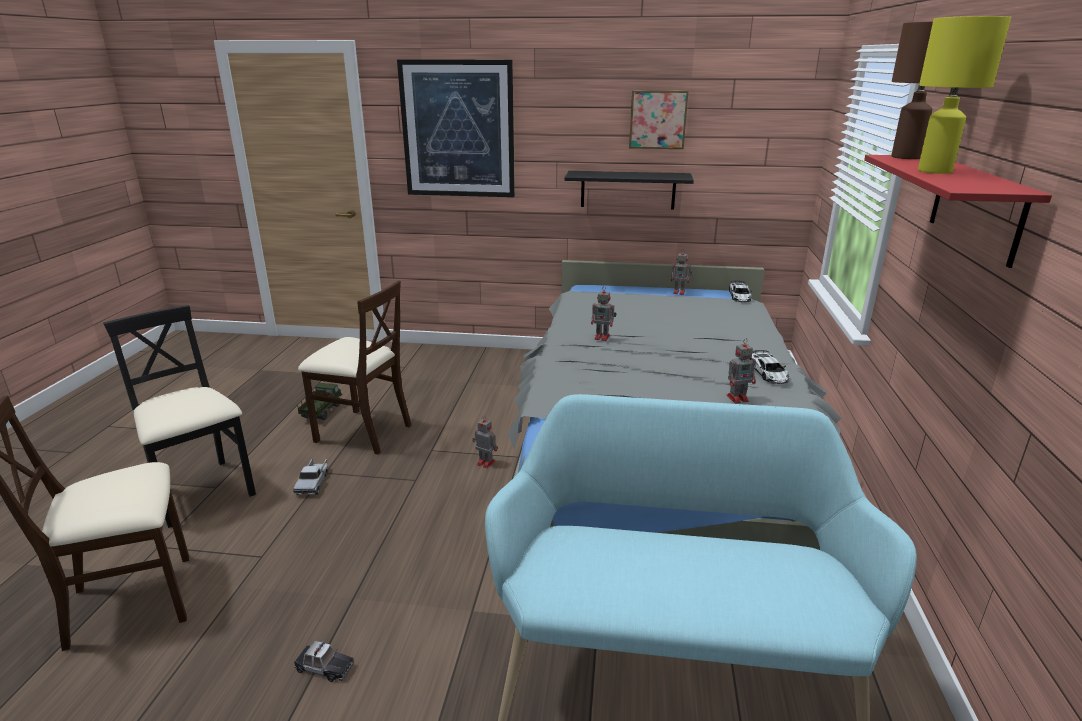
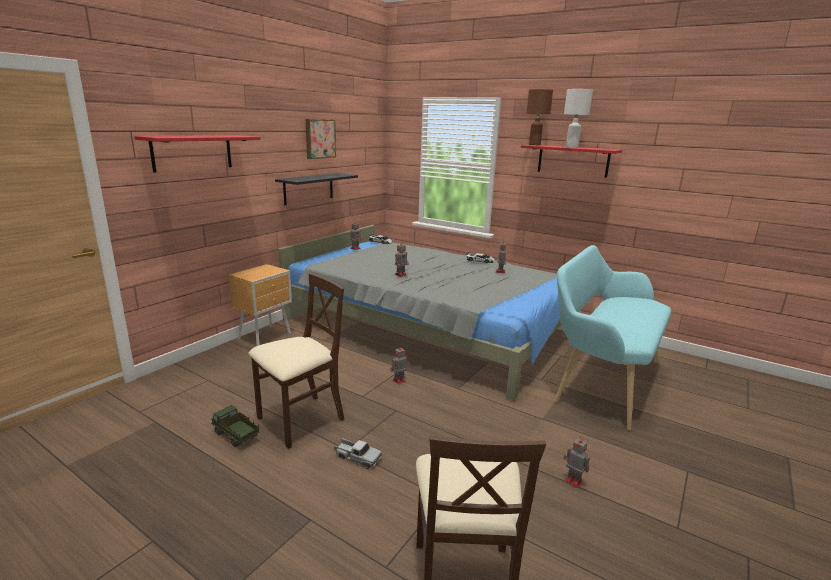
camera: 65 degrees left, 5 degrees down
black chair [103,305,256,528] -> none
toy car [294,641,354,682] -> toy robot [564,436,590,488]
picture [397,60,515,197] -> red shelf [134,135,261,172]
yellow table lamp [918,16,1011,174] -> white table lamp [564,89,593,148]
none -> brown nightstand [228,264,292,346]

